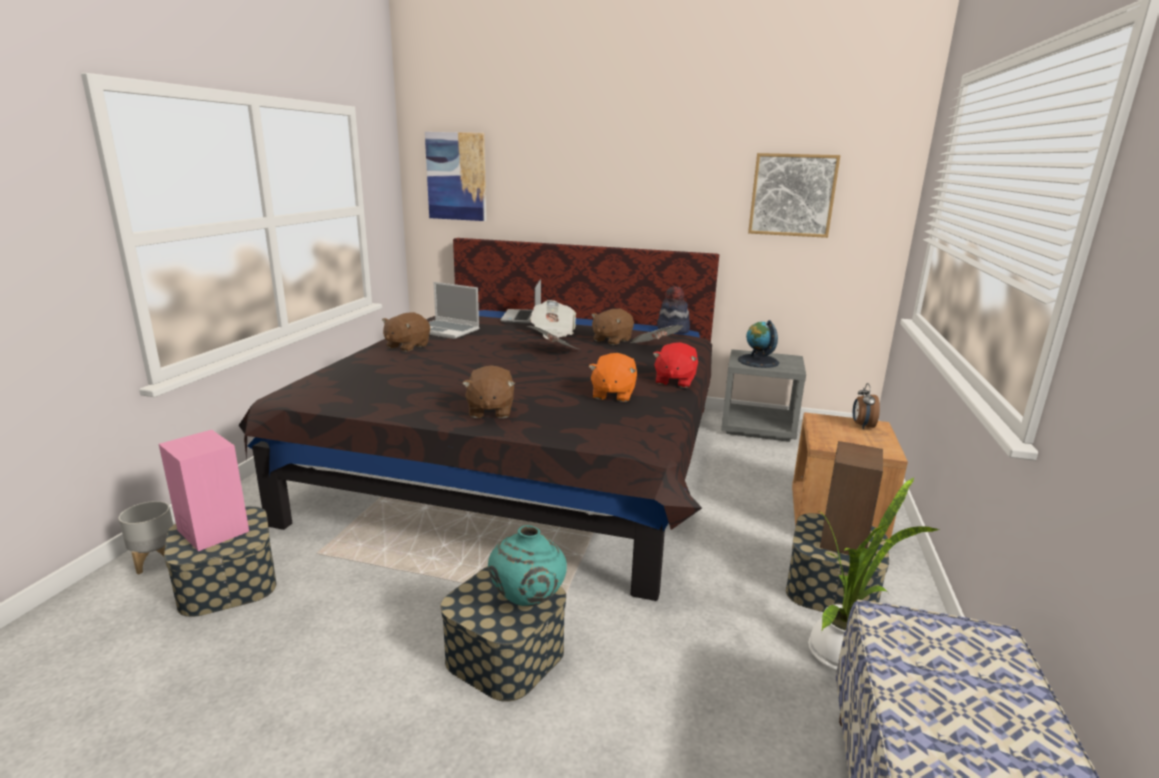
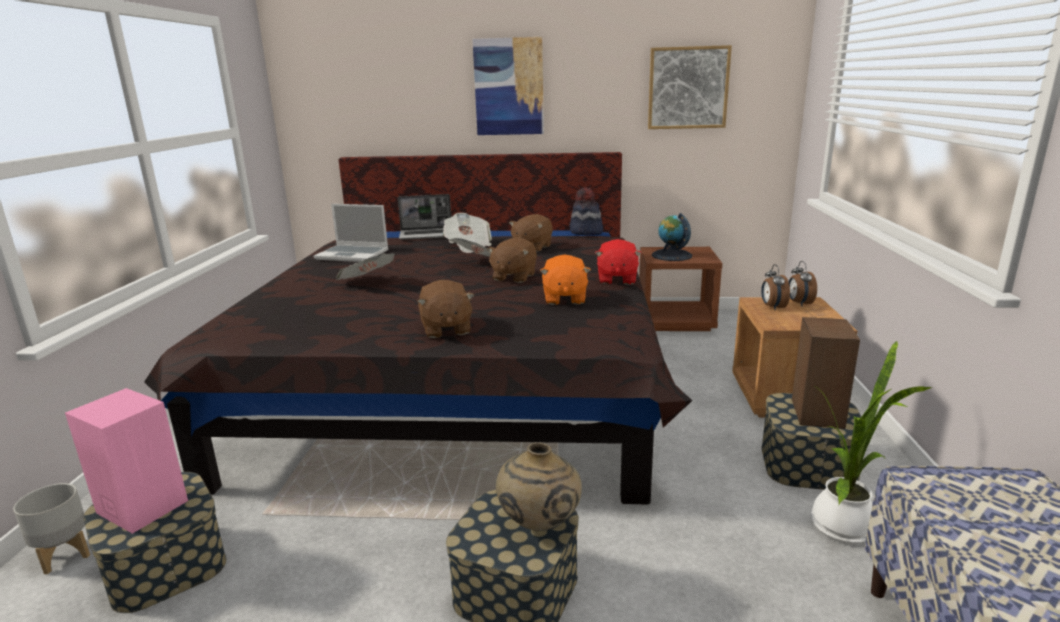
camera: 10 degrees left, 0 degrees up
brown plush toy [382,312,430,352] -> brown plush toy moved to [487,238,537,283]
picture [425,132,486,221] -> picture moved to [472,37,544,135]
turquoise vase [488,525,567,606] -> beige vase [496,443,582,531]
laptop [500,279,541,324] -> laptop turned 90 degrees counterclockwise [398,194,451,240]
newspaper [630,325,683,343] -> newspaper moved to [336,253,395,280]
grey nightstand [721,349,806,442] -> brown nightstand [639,247,722,331]
none -> alarm clock [761,264,790,310]

